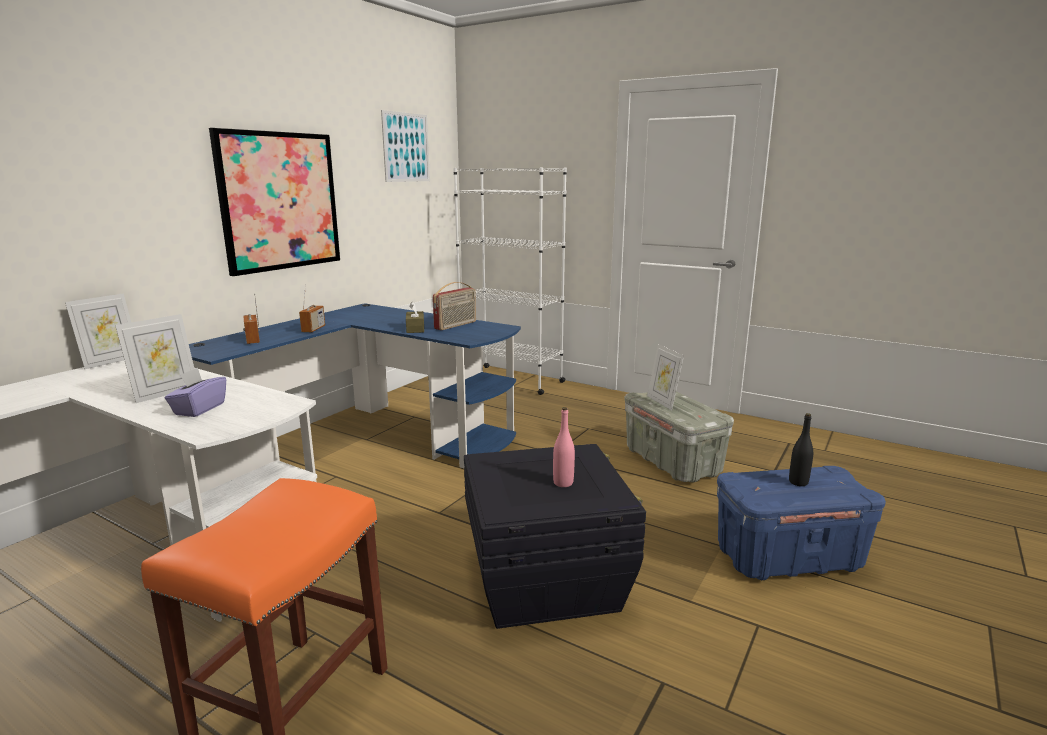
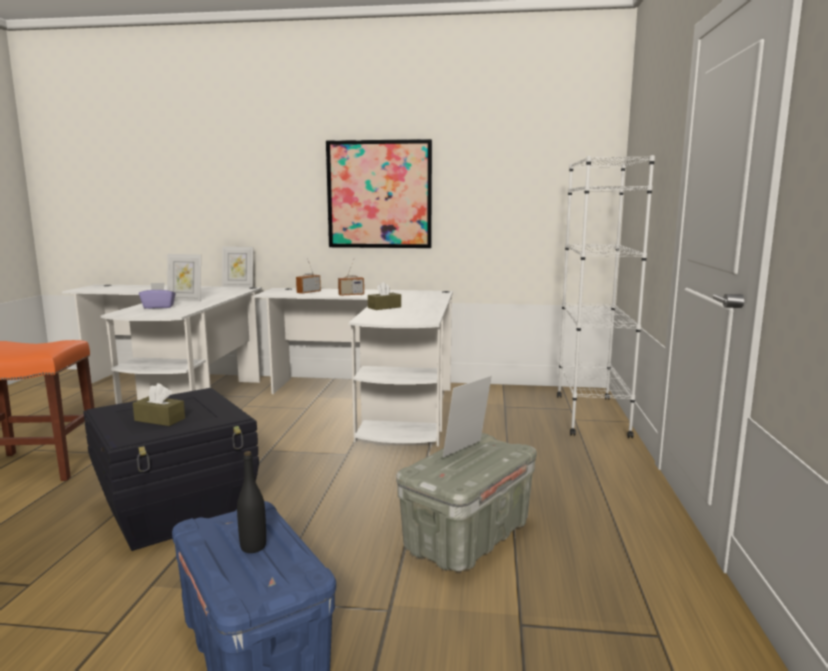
camera: 65 degrees right, 5 degrees down
blue desk [189,303,521,468] -> white desk [253,288,453,446]
picture [381,110,430,182] -> none
radio [433,282,476,330] -> none
pink bottle [553,407,575,487] -> brown tissue box [133,383,185,426]

